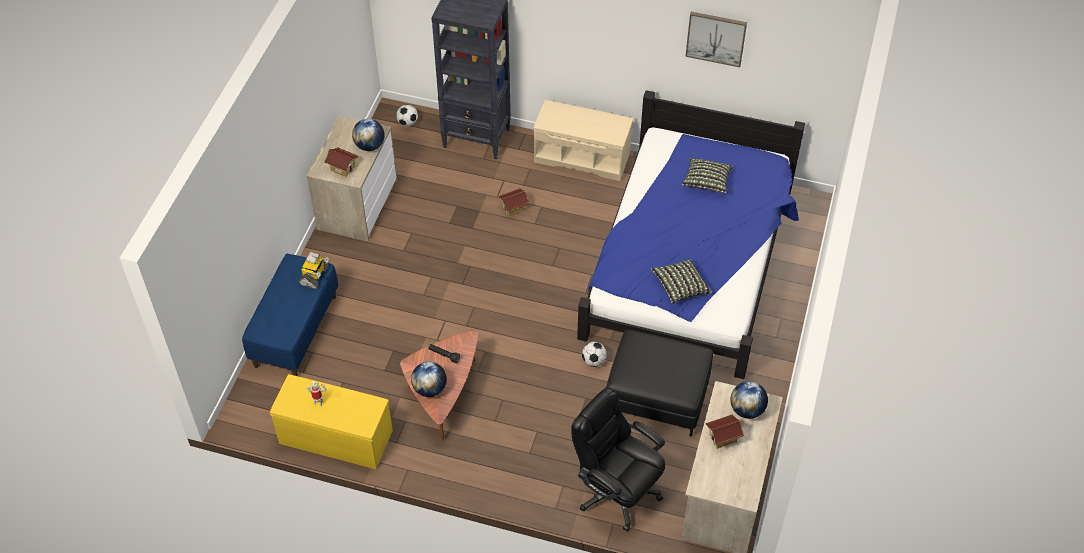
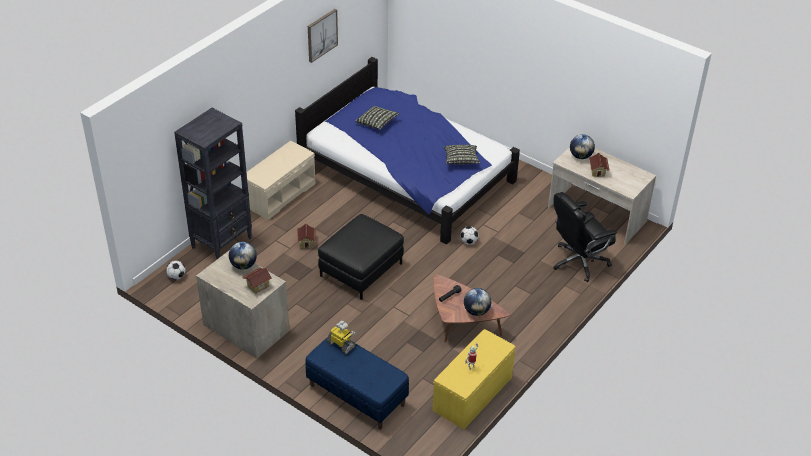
camera: 70 degrees left, 10 degrees down
black ottoman [607,329,713,437] -> black ottoman moved to [318,214,404,300]

